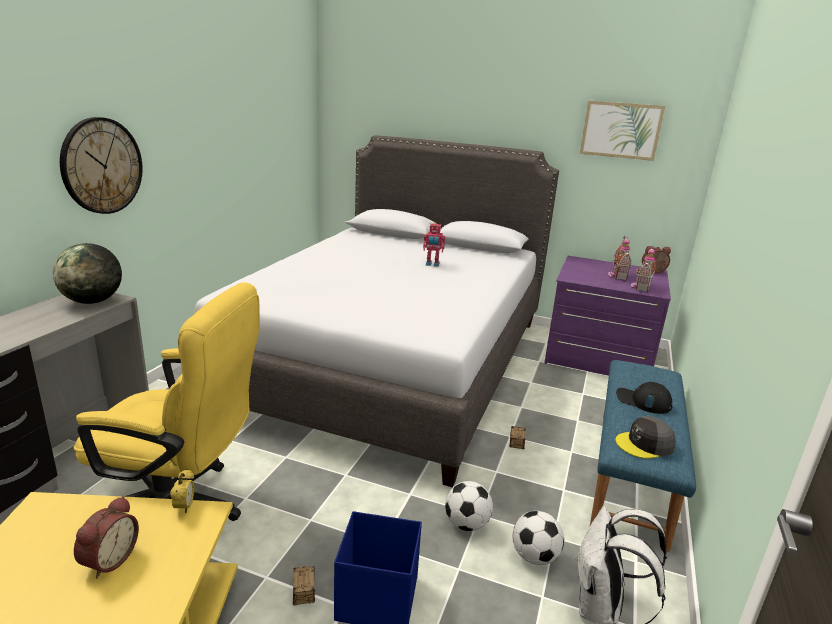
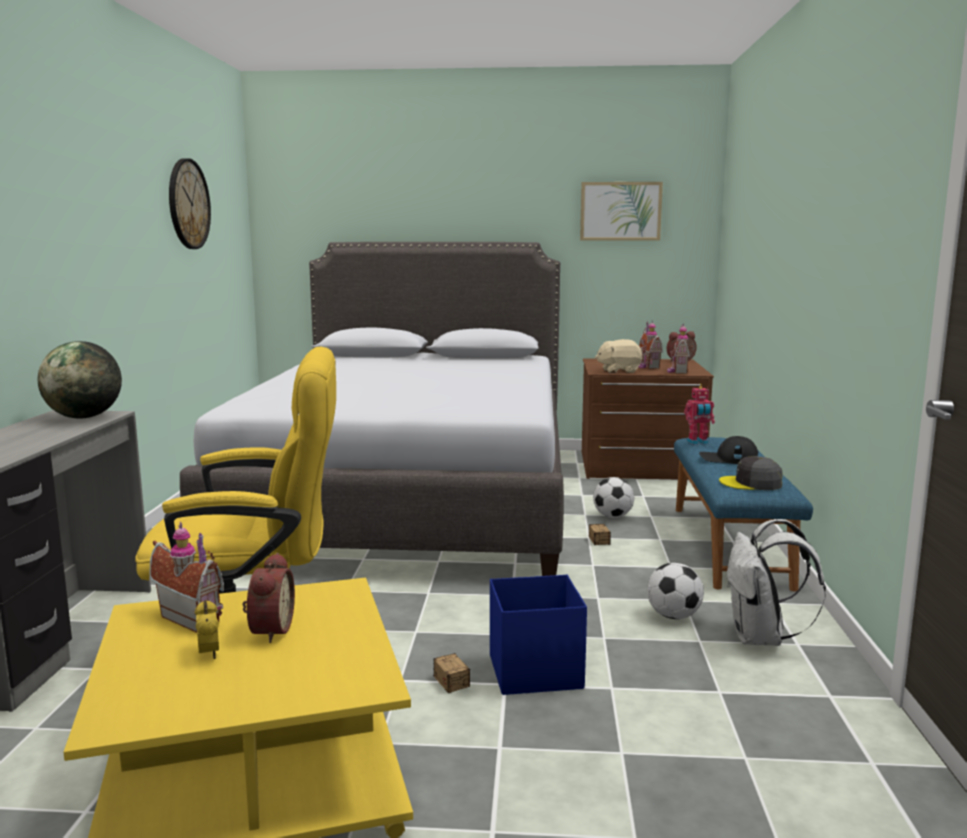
camera: 15 degrees left, 10 degrees down
wall clock [60,117,143,214] -> wall clock moved to [169,158,211,249]
alarm clock [170,469,194,513] -> alarm clock moved to [195,600,219,659]
toy robot [423,223,445,267] -> toy robot moved to [684,386,715,444]
football [445,481,493,531] -> football moved to [593,477,634,518]
purple dresser [545,256,671,375] -> brown dresser [582,358,714,480]
grey cap [615,416,676,459] -> grey cap turned 45 degrees clockwise [719,456,783,490]
none -> toy house [149,522,224,633]
none -> beige plush toy [595,339,642,373]

